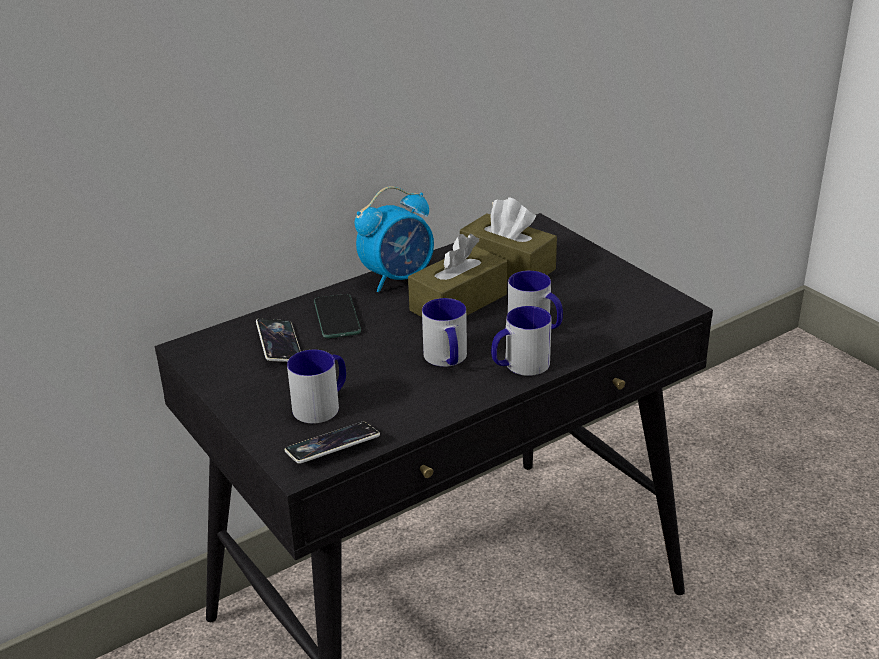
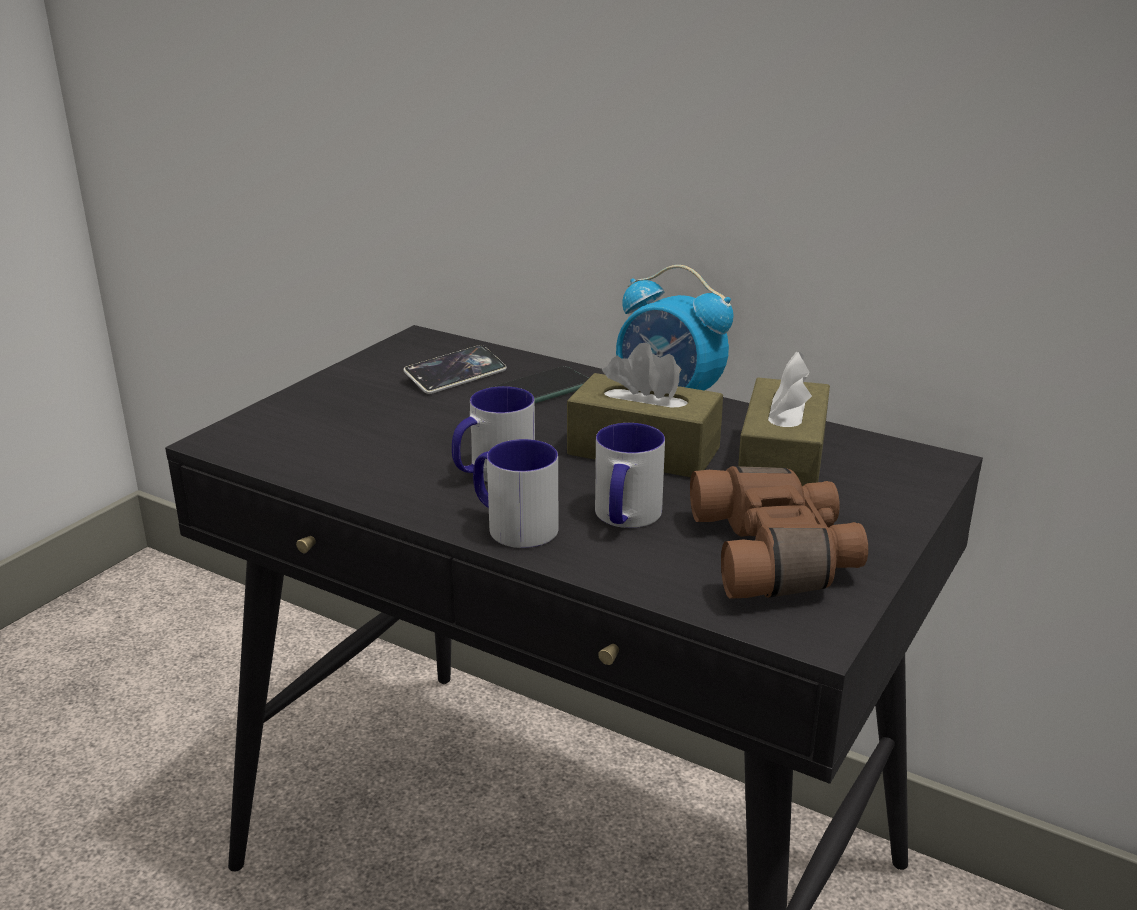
camera: 65 degrees right, 5 degrees down
phone [284,422,380,464] -> none
mug [287,350,346,423] -> none
none -> brown binoculars [690,466,868,598]

